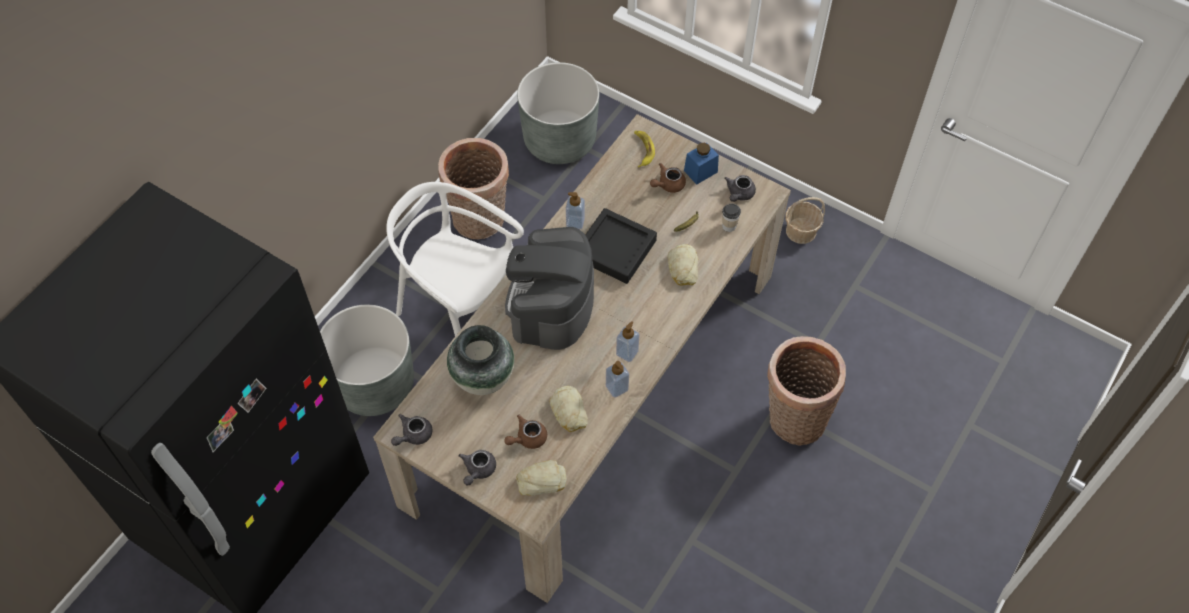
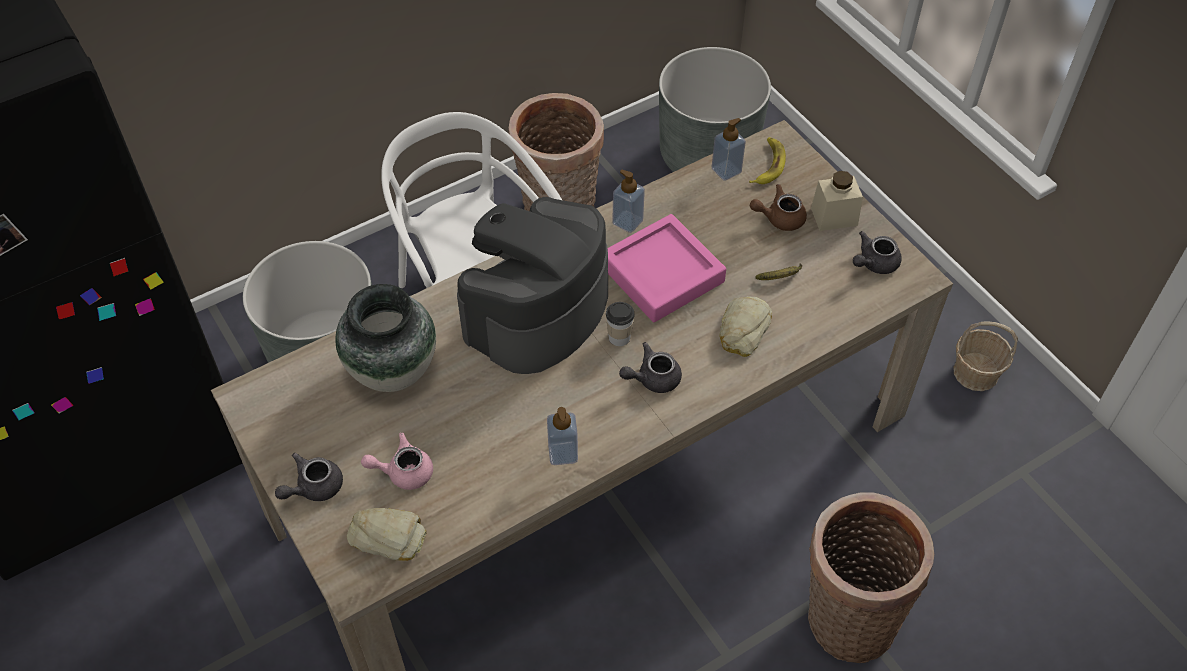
camera: 25 degrees right, 5 degrees down
grey teapot [391,414,432,446] -> grey teapot moved to [619,342,682,393]
brown teapot [504,415,547,449] -> pink teapot [361,433,433,490]
bread [549,386,588,432] -> none
black tray [585,208,657,284] -> pink tray [608,214,726,322]
soap dispenser [616,321,640,362] -> soap dispenser moved to [711,118,746,181]
blue jar [684,142,719,185] -> beige jar [811,171,863,231]
cup [722,204,741,232] -> cup moved to [606,302,635,346]

